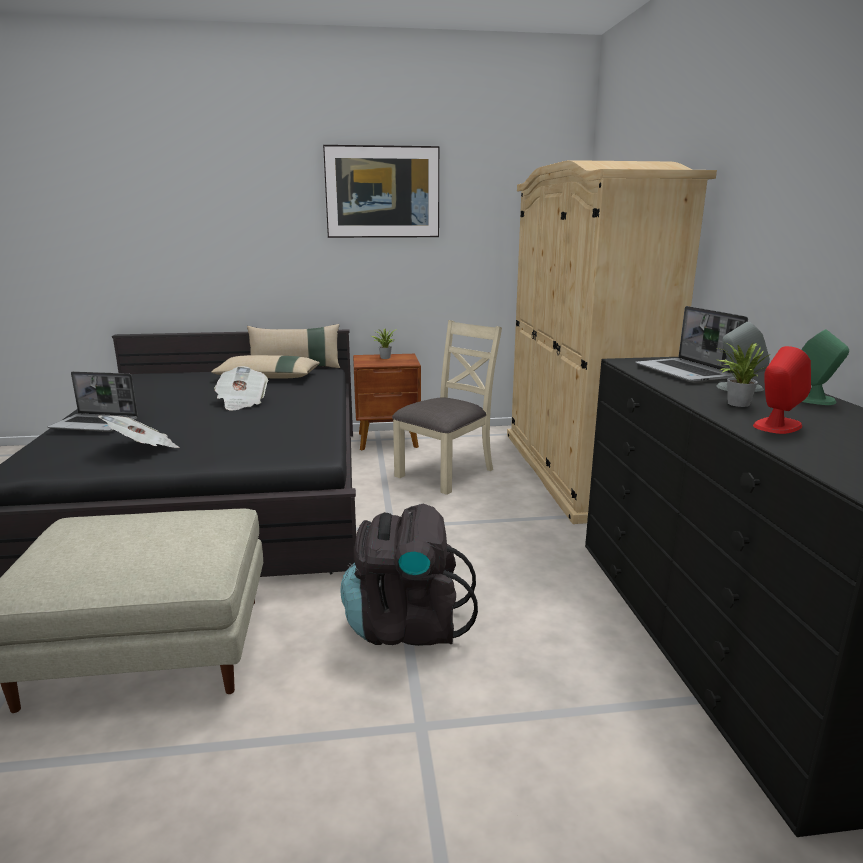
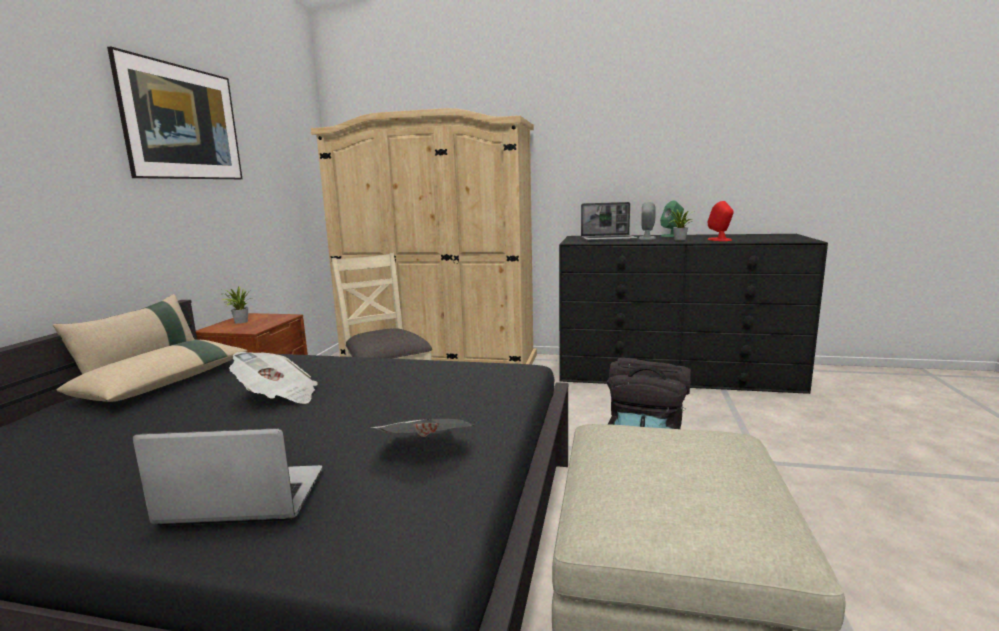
camera: 70 degrees left, 5 degrees down
laptop [48,371,138,432] -> laptop turned 120 degrees counterclockwise [132,428,322,526]

